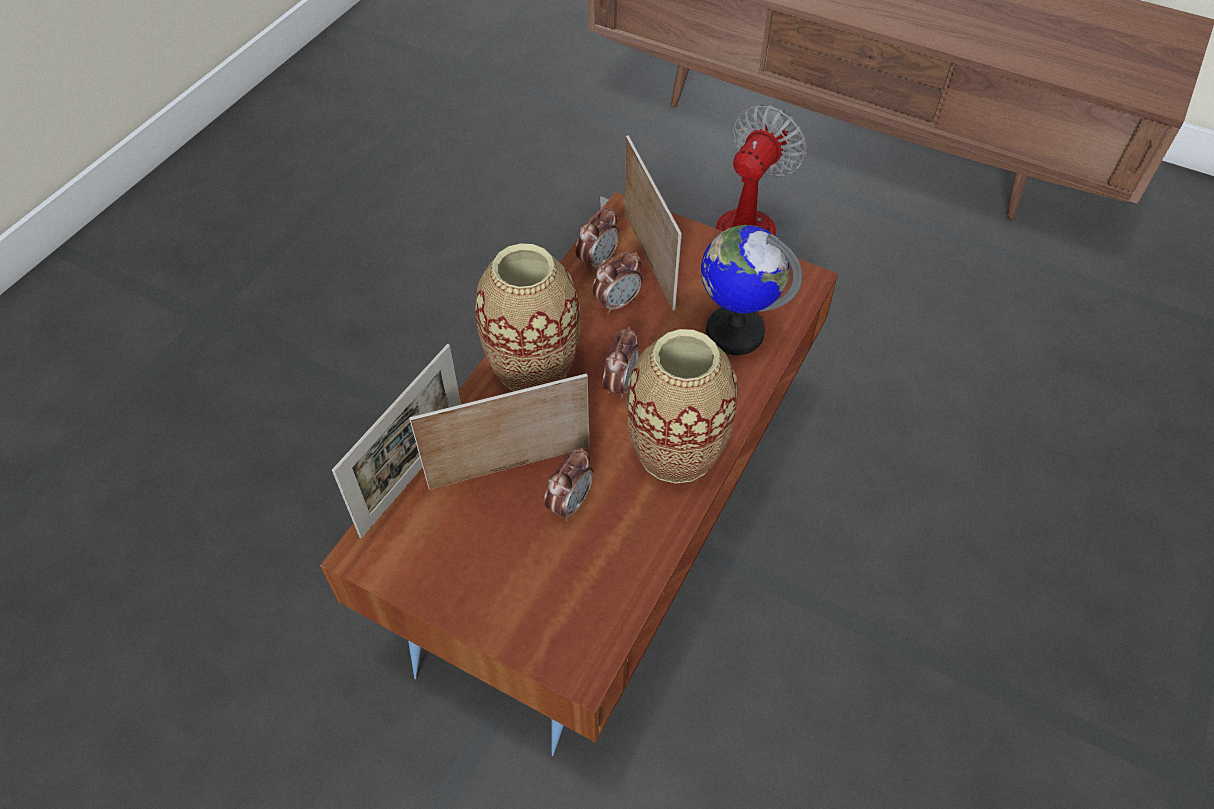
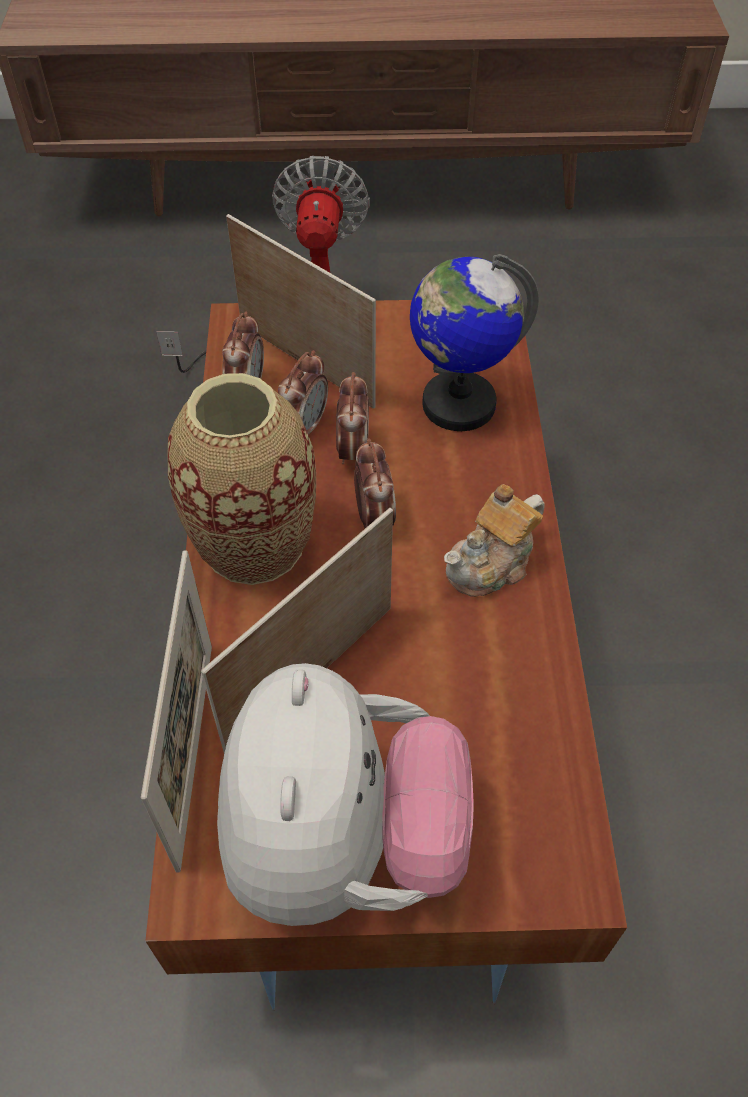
camera: 30 degrees left, 0 degrees up
alarm clock [544,448,593,521] -> alarm clock moved to [336,372,369,464]
vase [627,329,738,484] -> teapot [444,484,545,597]
none -> plush toy [217,663,474,926]

